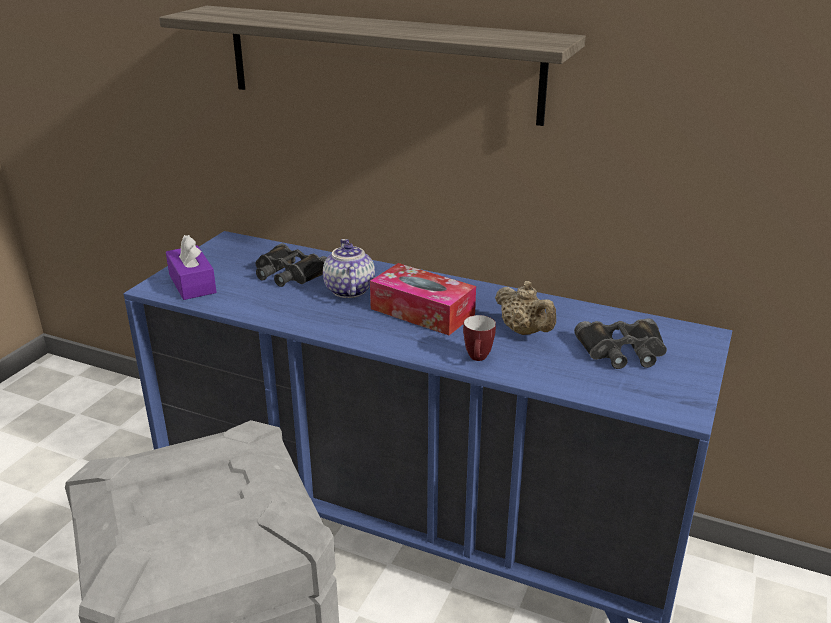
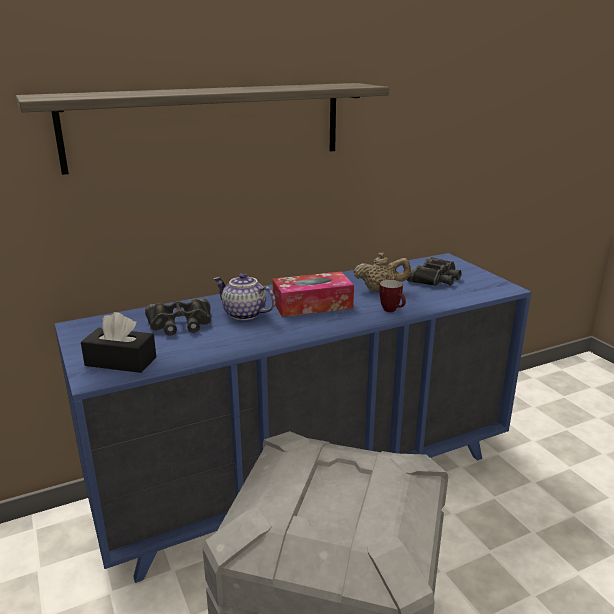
camera: 50 degrees left, 5 degrees down
purple tissue box [166,235,216,300] -> black tissue box [81,312,156,373]

